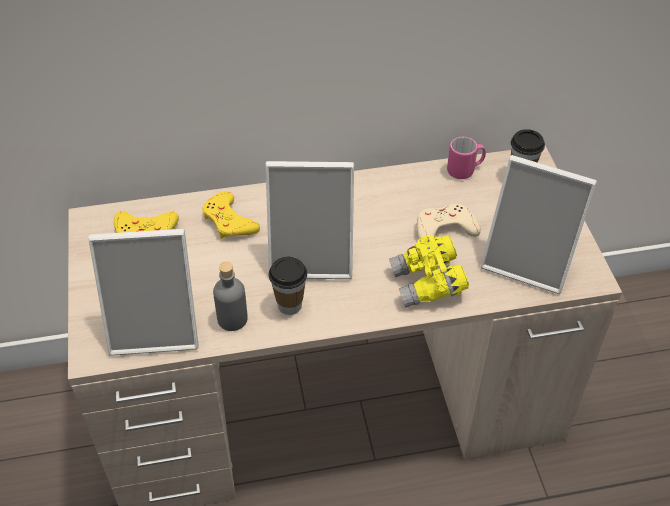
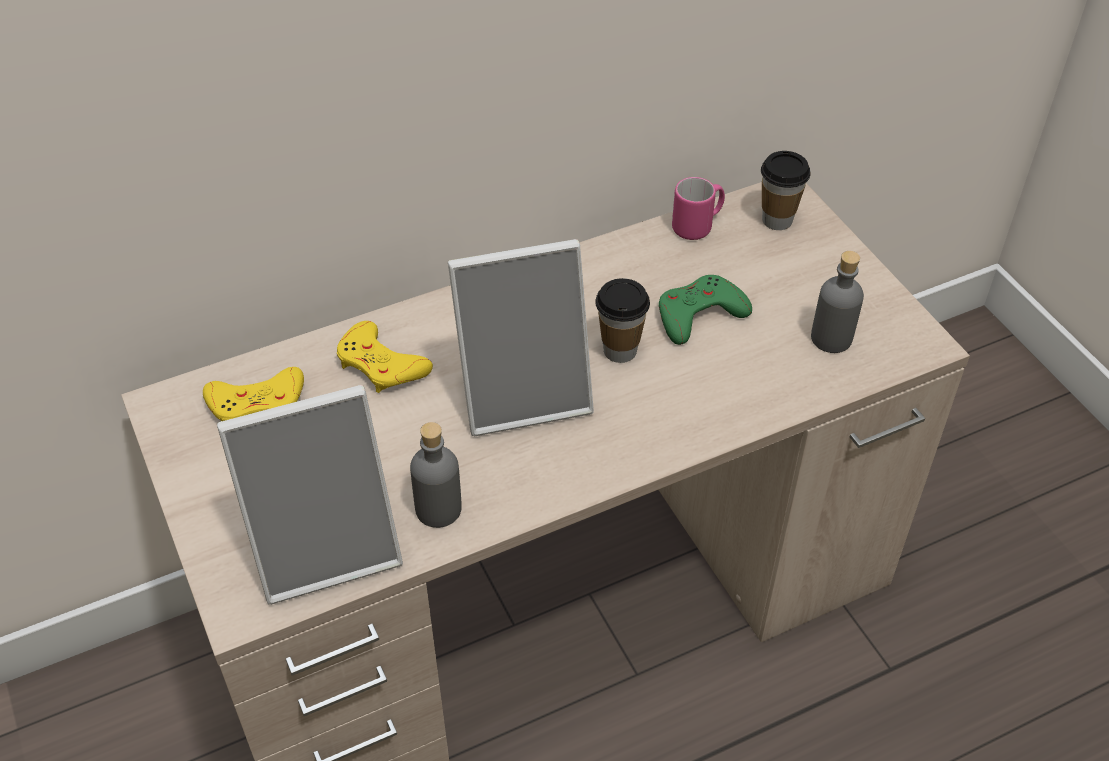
camera: 15 degrees left, 0 degrees up
cup [268,257,307,315] -> cup moved to [595,278,650,363]
yellow binoculars [389,235,469,308] -> none
beige game controller [417,203,481,240] -> green game controller [659,275,752,345]
picture frame [481,155,597,294] -> grey bottle [811,251,864,353]

